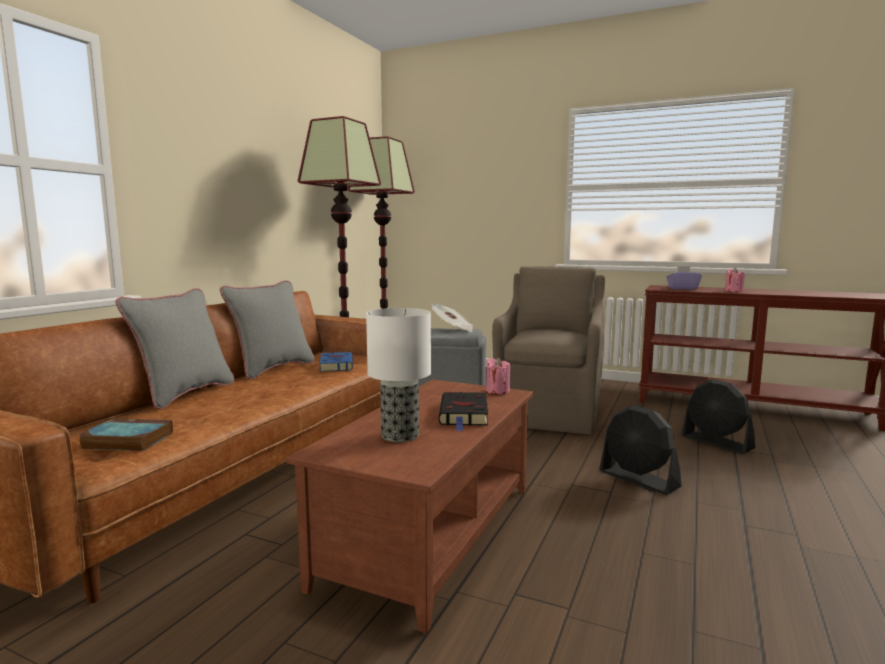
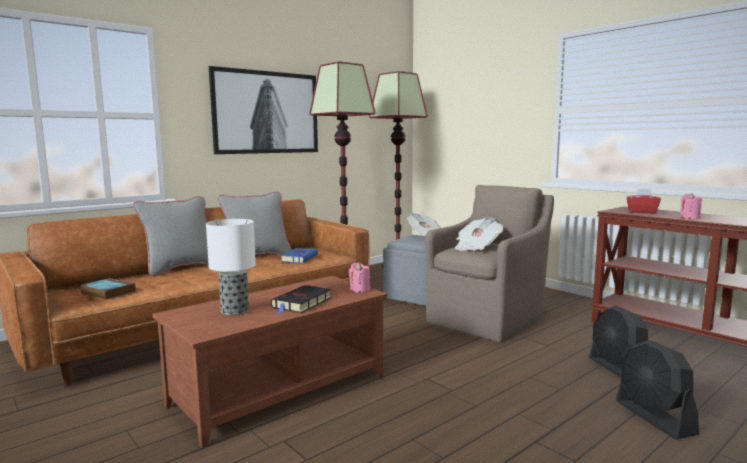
camera: 25 degrees right, 0 degrees up
black fan [599,405,681,495] -> black fan moved to [616,340,699,439]
purple tissue box [667,266,702,290] -> red tissue box [627,189,661,213]
none -> picture [209,66,318,154]
none -> newspaper [455,217,503,251]

